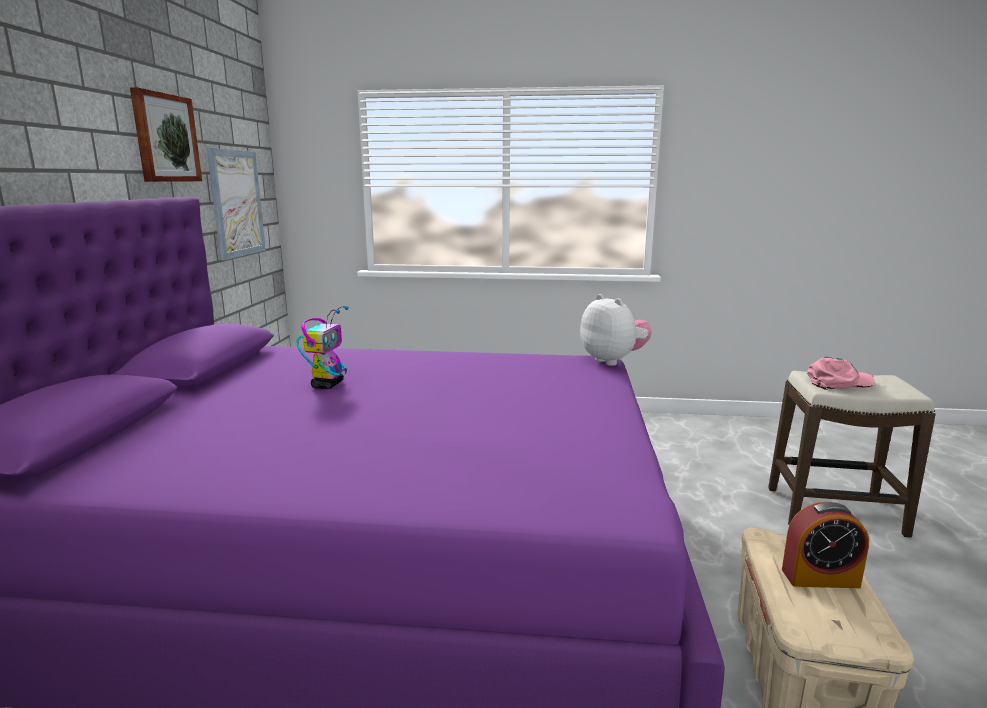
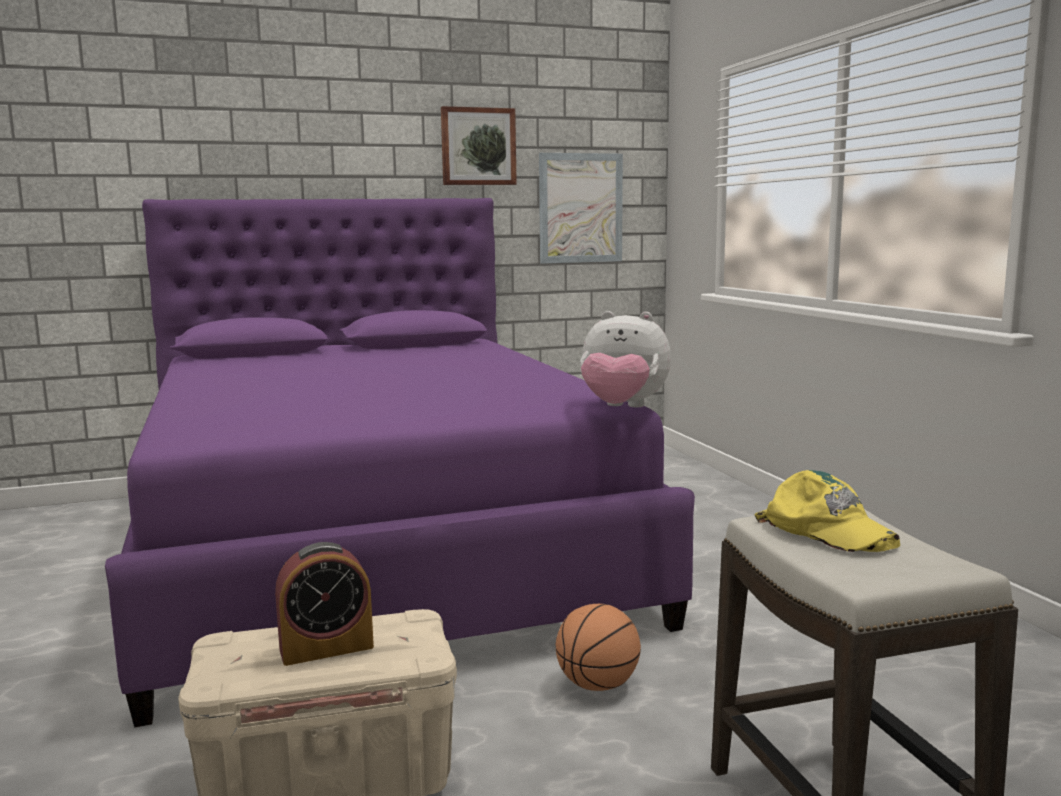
camera: 65 degrees right, 5 degrees down
toy robot [296,306,348,389] -> none
plush toy [580,294,651,366] -> plush toy turned 75 degrees clockwise [580,311,671,407]
alarm clock [782,502,869,588] -> alarm clock turned 90 degrees counterclockwise [275,542,374,666]
pink cap [807,357,875,390] -> yellow cap [754,470,900,552]
none -> basketball [556,604,641,691]

